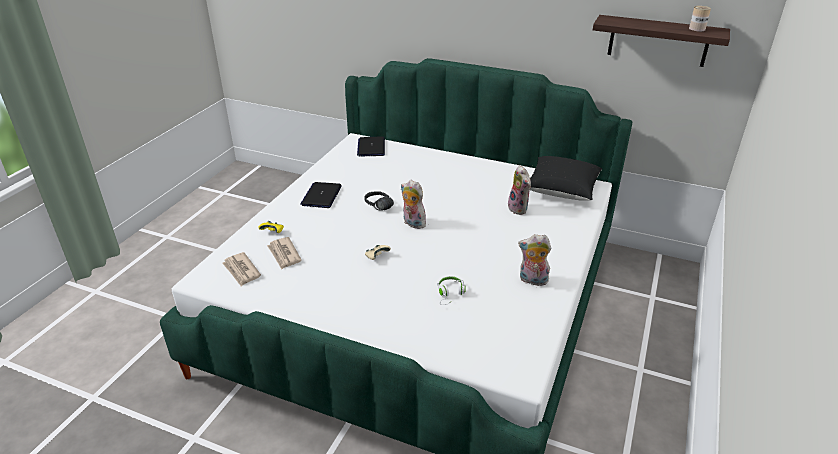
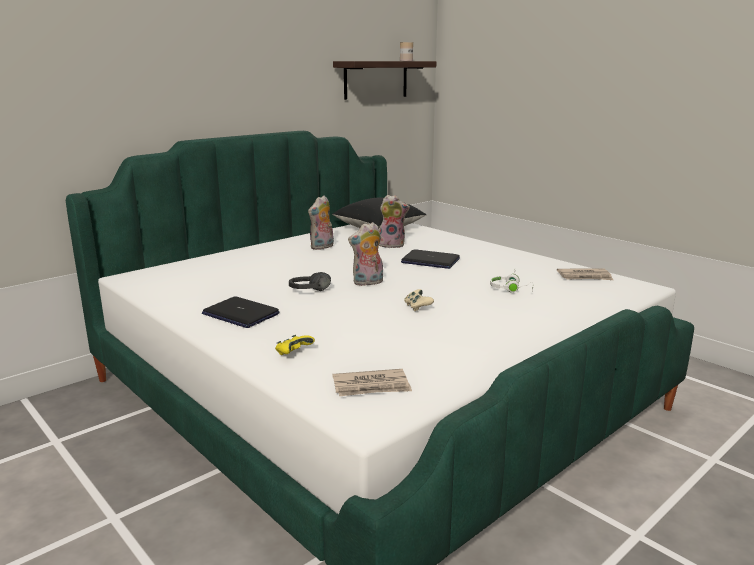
camera: 65 degrees left, 15 degrees down
newspaper [267,237,302,269] -> newspaper moved to [557,268,613,280]
laptop [357,136,385,157] -> laptop moved to [401,249,460,269]
plush toy [518,234,552,286] -> plush toy moved to [308,196,334,250]

